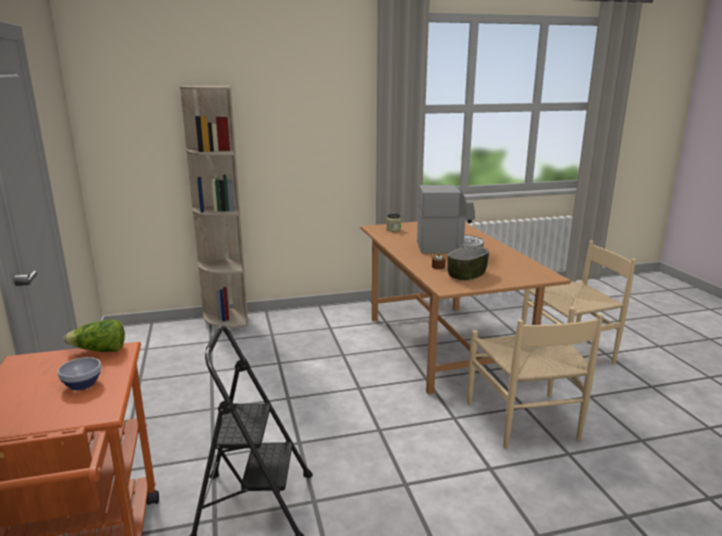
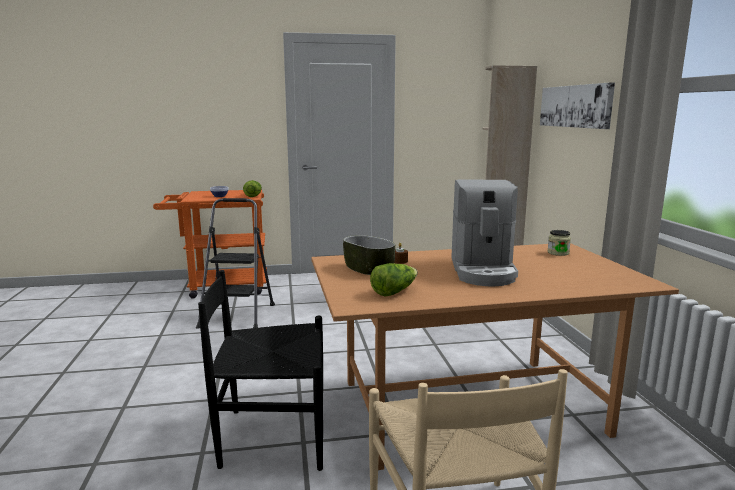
camera: 95 degrees right, 5 degrees down
beige chair [467,314,603,449] -> black chair [198,270,323,471]
none -> lettuce [370,263,418,296]
none -> picture [540,82,615,129]

